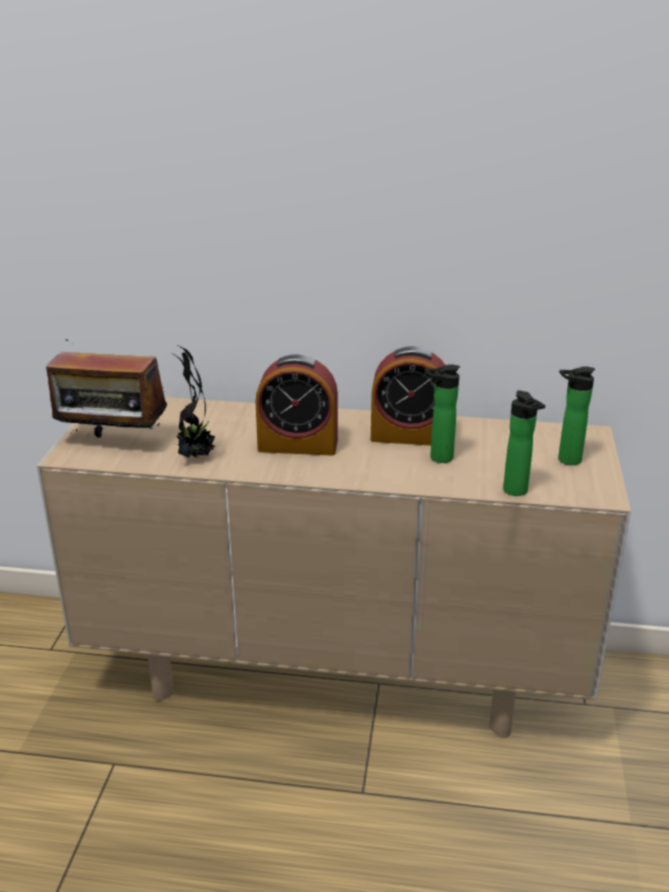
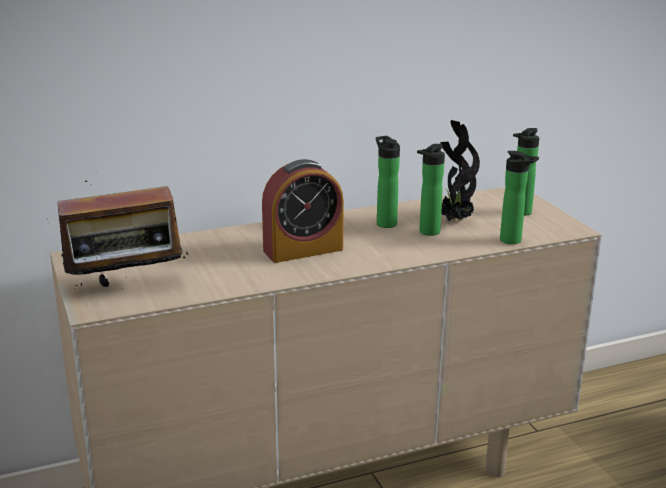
camera: 30 degrees left, 5 degrees down
potted plant [171,346,215,458] -> potted plant moved to [440,120,480,221]
alarm clock [371,346,445,446] -> bottle [376,136,400,228]

